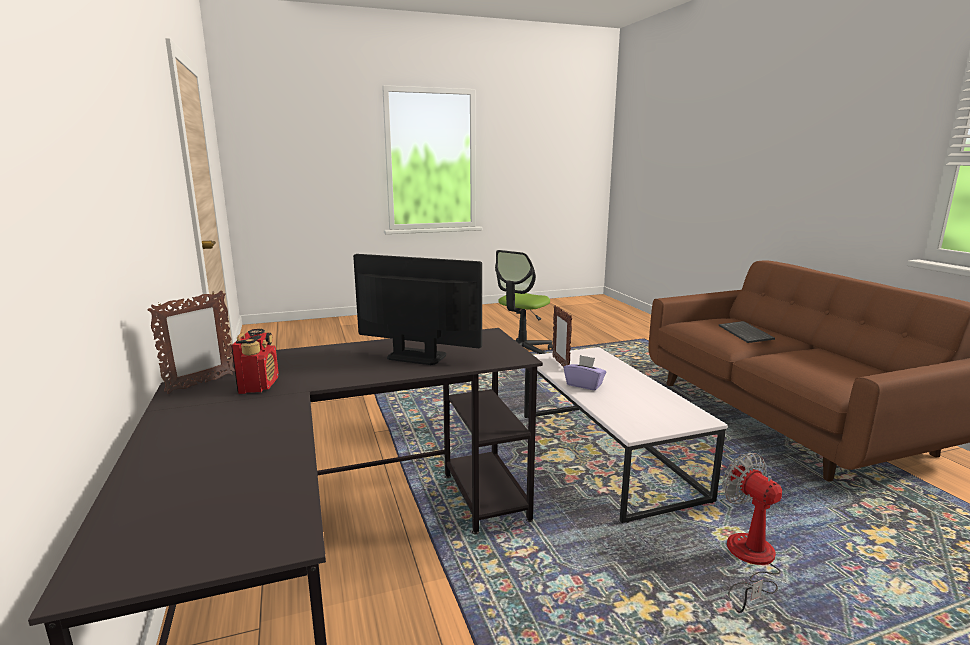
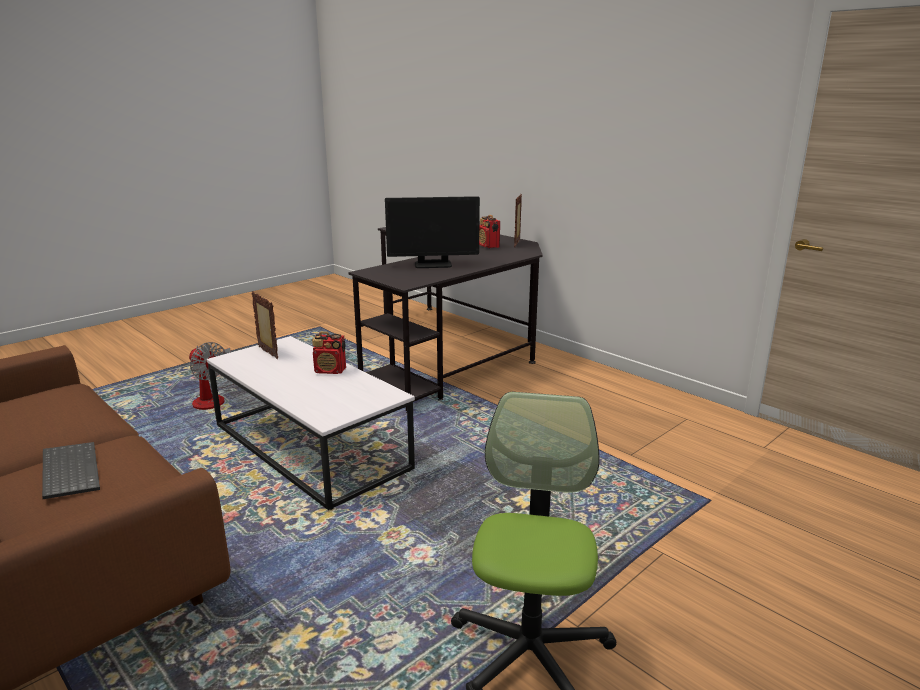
camera: 155 degrees right, 5 degrees up
picture frame [552,305,572,368] -> picture frame moved to [252,291,278,359]
purple tissue box [564,355,606,390] -> radio [312,331,346,374]

